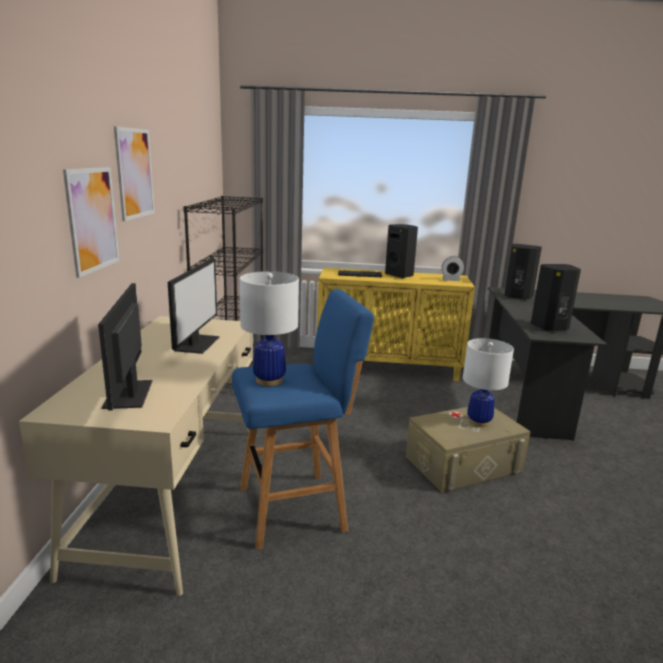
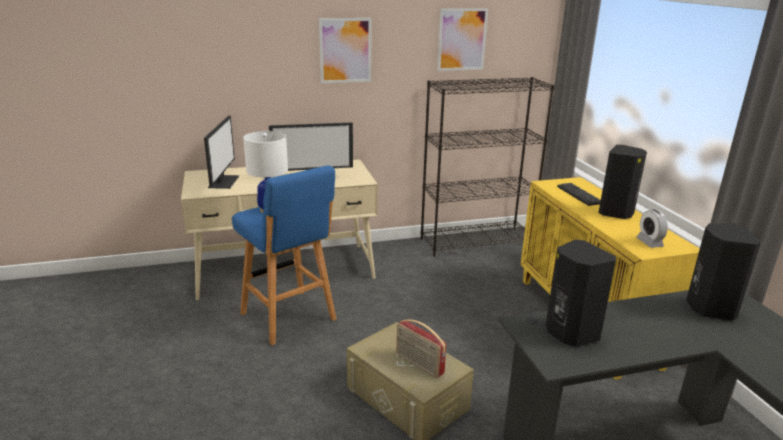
camera: 70 degrees right, 5 degrees up
picture [63,167,119,278] -> picture moved to [437,8,488,71]
monitor [98,283,152,411] -> monitor turned 120 degrees clockwise [204,116,239,189]
white table lamp [463,338,514,427] -> radio [396,319,446,378]

